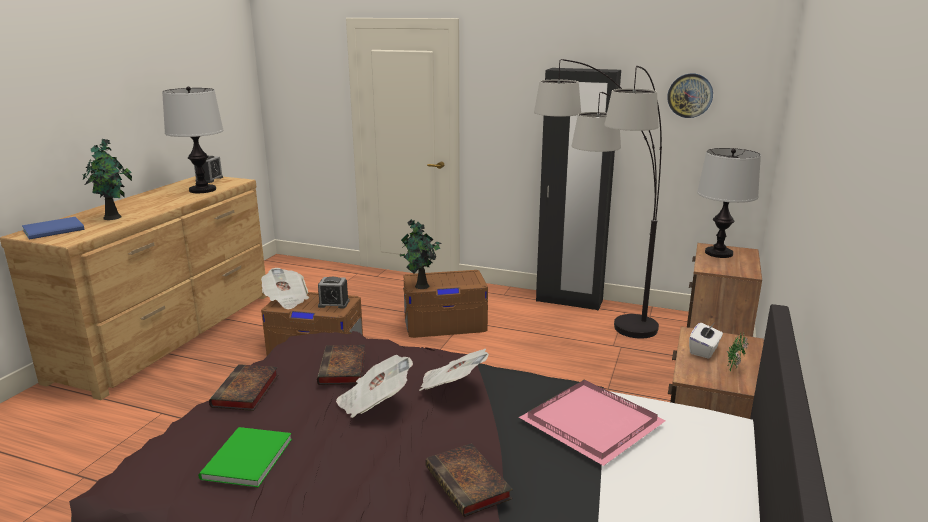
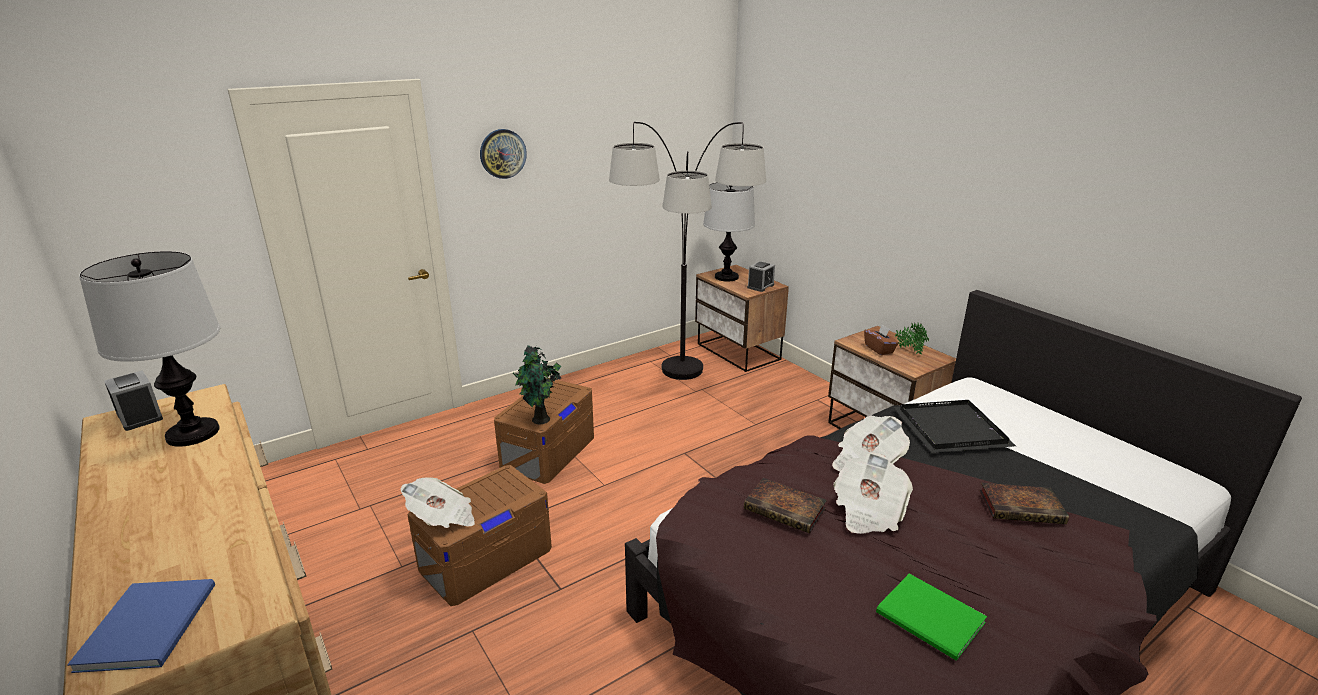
camera: 55 degrees left, 5 degrees up
potted plant [83,139,132,220] -> none
book [209,364,279,411] -> none
alarm clock [318,277,349,308] -> alarm clock moved to [747,261,775,292]
pink tray [519,380,665,466] -> black tray [893,400,1016,453]
black wardrobe [536,68,621,310] -> none
wall clock [667,73,713,118] -> wall clock moved to [480,129,527,179]
white tissue box [689,322,723,359] -> brown tissue box [864,325,899,355]

